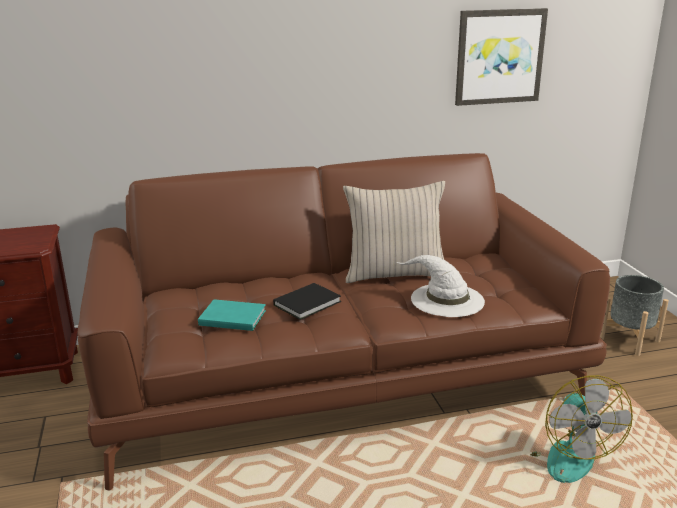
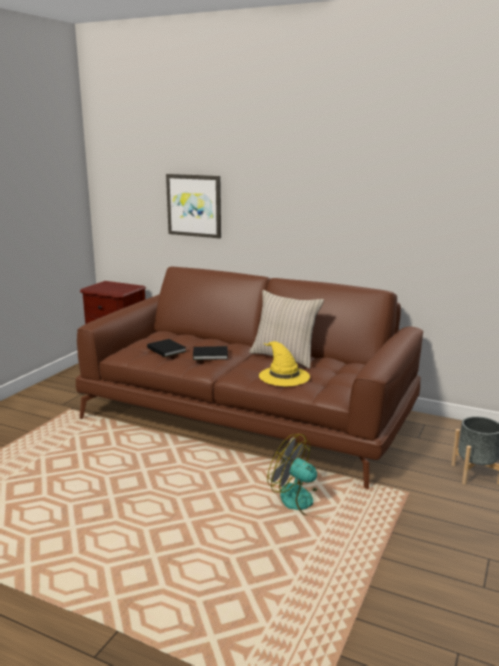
camera: 40 degrees right, 5 degrees down
turquoise book [198,299,266,331] -> black book [147,339,186,357]
white hat [397,255,485,317] -> yellow hat [259,341,310,386]
picture [455,8,548,106] -> picture moved to [166,174,221,238]
fan [530,375,633,483] -> fan turned 90 degrees clockwise [267,434,329,517]

